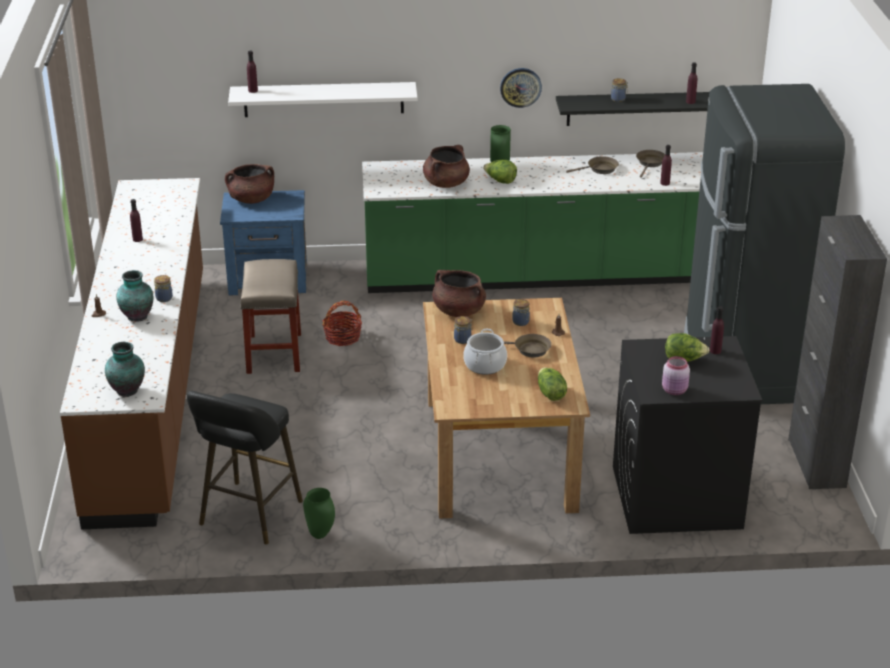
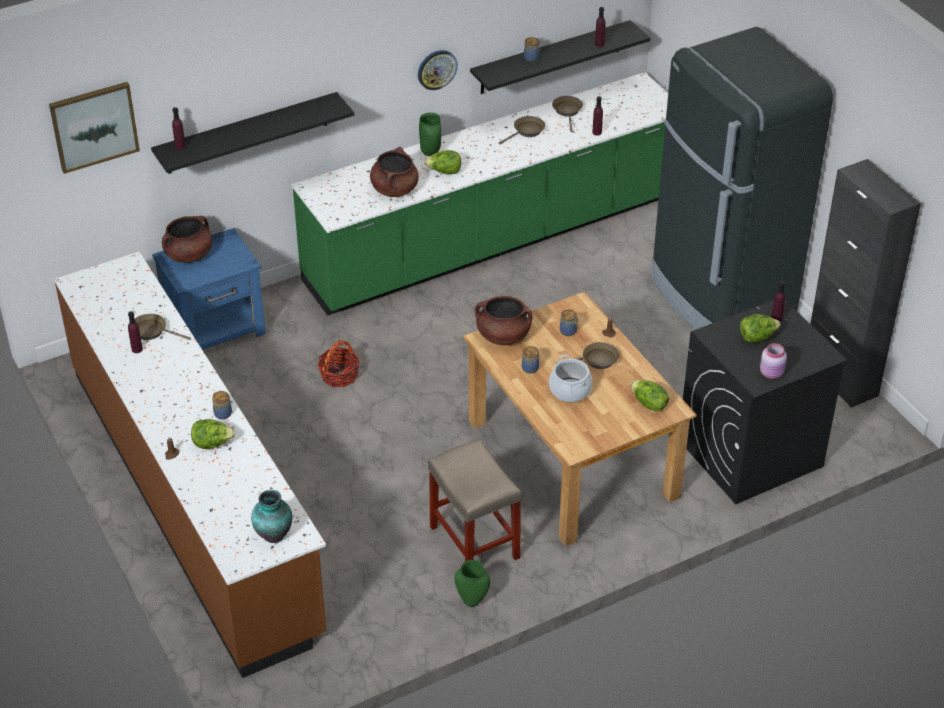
camera: 25 degrees left, 10 degrees up
vase [116,270,153,322] -> lettuce [191,419,236,449]
black stool [187,391,303,544] -> none
white shelf [228,82,418,117] -> black shelf [151,92,354,174]
beige stool [240,259,301,374] -> beige stool moved to [428,439,522,562]
none -> picture [49,82,140,174]
none -> brown frying pan [135,314,191,340]

